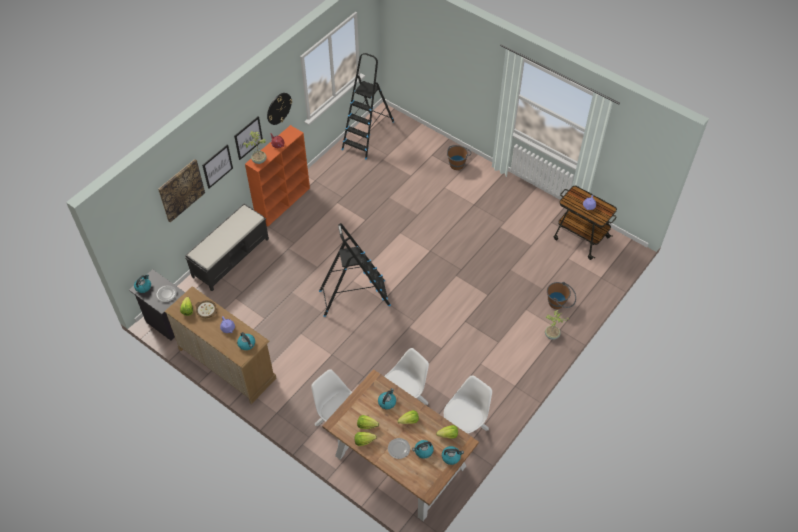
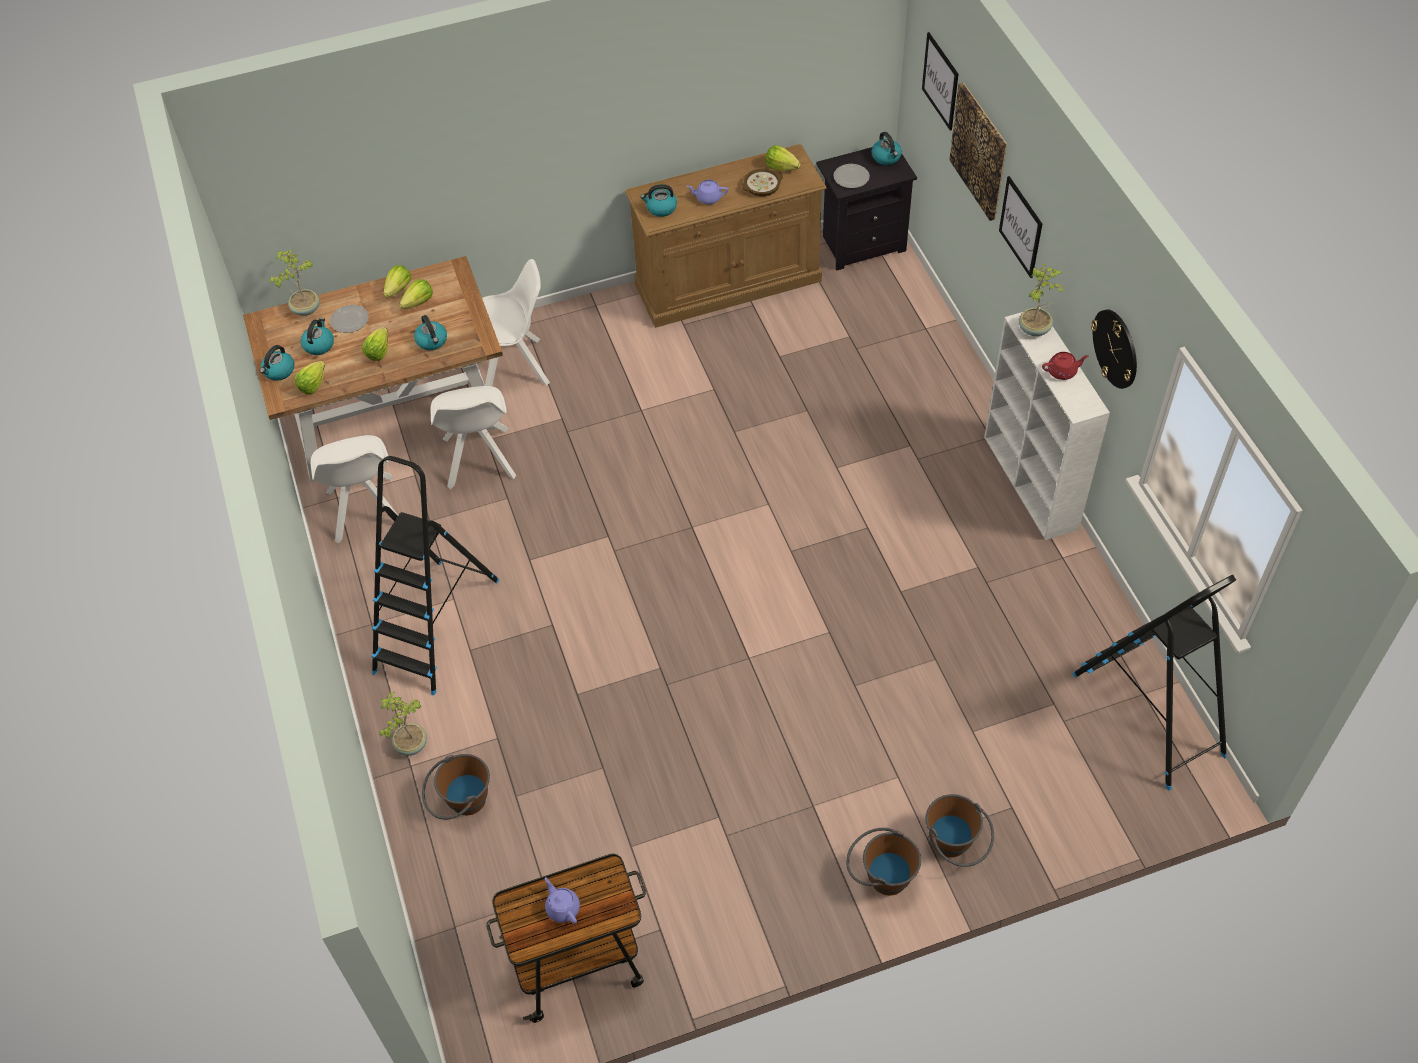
camera: 125 degrees right, 0 degrees up
black bench [185,203,269,291] -> none
picture [234,116,263,160] -> picture moved to [922,32,958,131]
orange bookcase [245,125,310,227] -> white bookcase [984,307,1110,540]
black step ladder [319,223,391,317] -> black step ladder moved to [371,456,499,695]
none -> potted plant [270,250,320,316]
none -> brown bucket [846,828,921,895]

